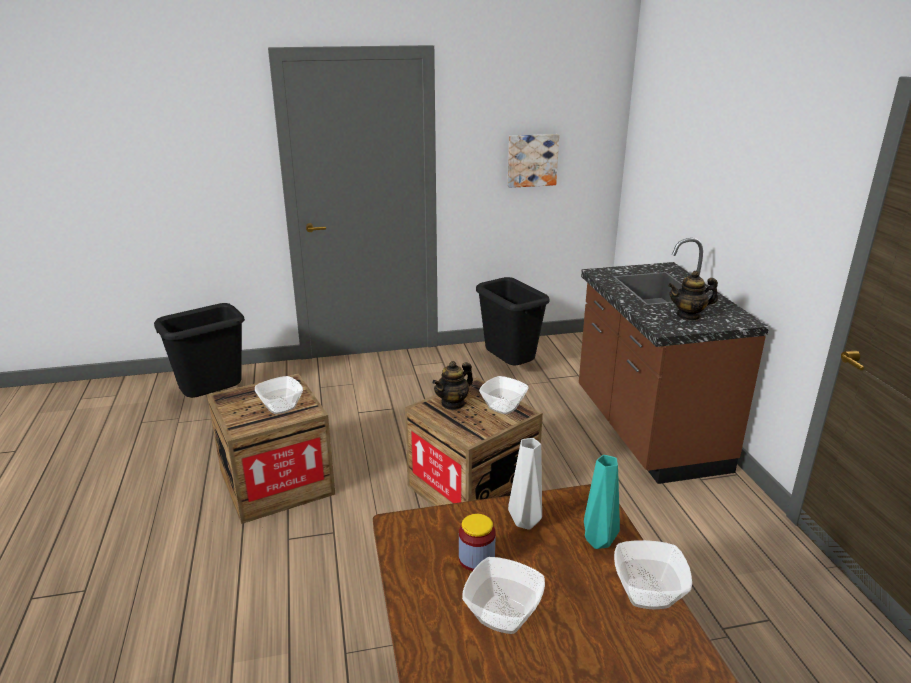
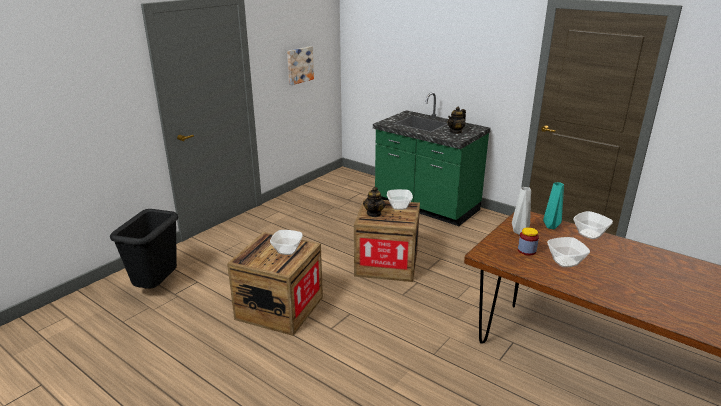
camera: 40 degrees left, 0 degrees up
black trash can [476,277,550,365] -> none
brown counter [579,238,769,484] -> green counter [373,92,490,226]

